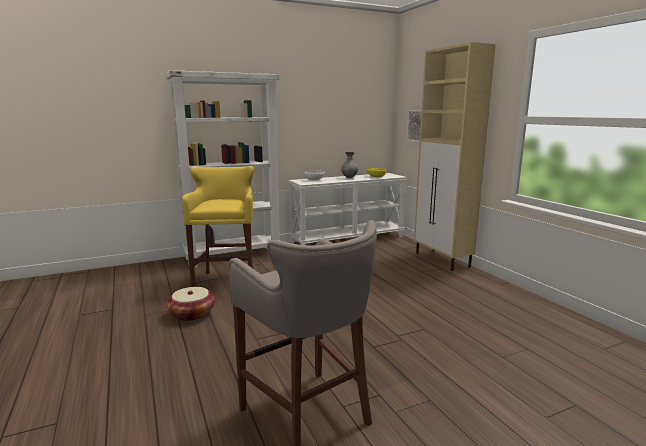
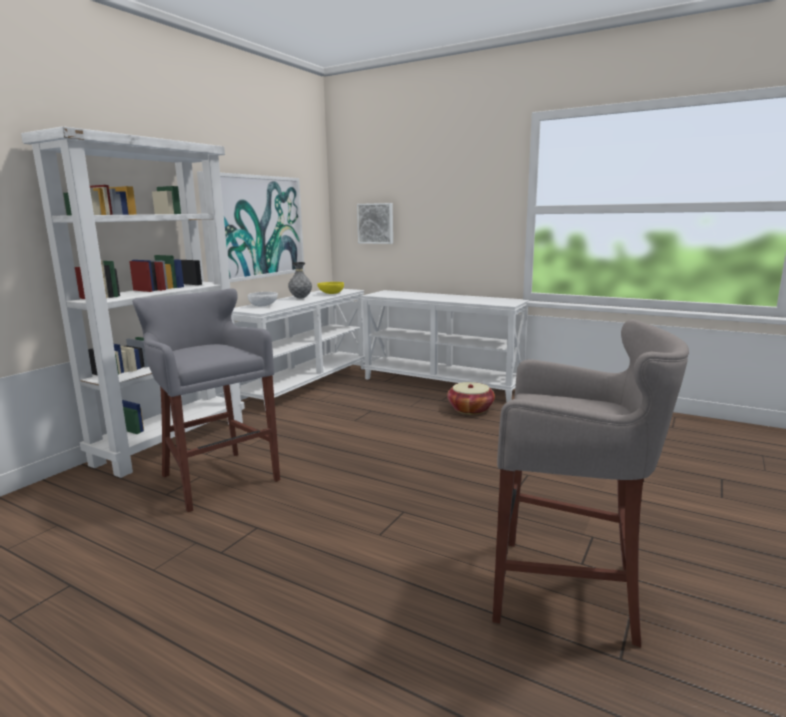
camera: 35 degrees left, 0 degrees up
basket [167,287,215,321] -> basket moved to [447,382,495,414]
yellow stool [182,166,254,287] -> grey stool [132,288,280,512]
beige cabinet [414,42,496,271] -> white console table [362,290,530,402]
none -> picture [197,171,304,282]

